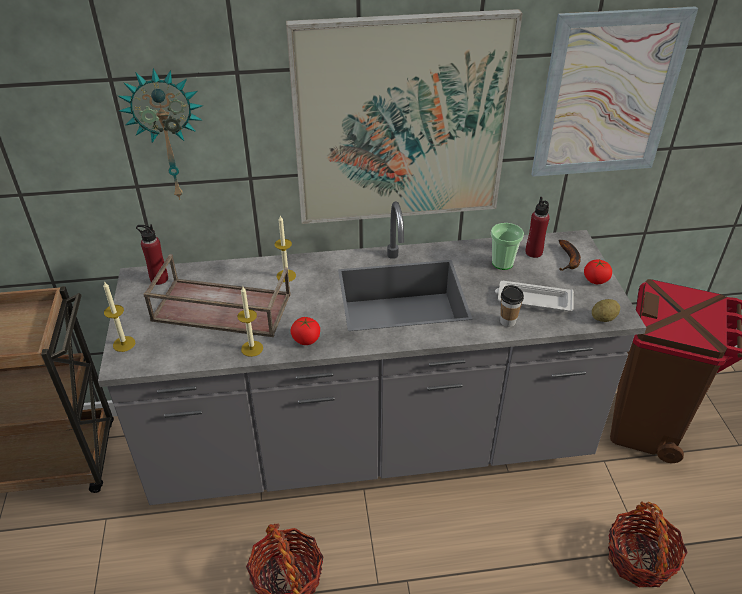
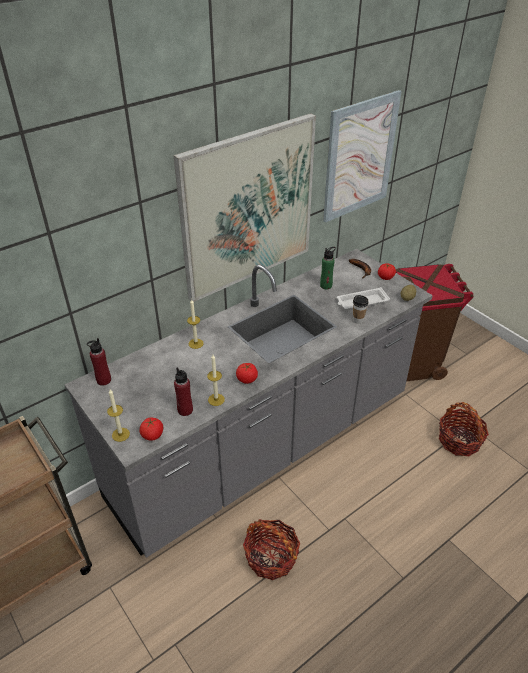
camera: 30 degrees left, 0 degrees up
wall clock [117,68,203,200] -> none
brown tray [143,254,291,337] -> none
cup [491,223,524,270] -> green bottle [320,247,336,289]
red bottle [525,197,550,258] -> red bottle moved to [174,367,193,416]
none -> tomato [139,417,163,441]

